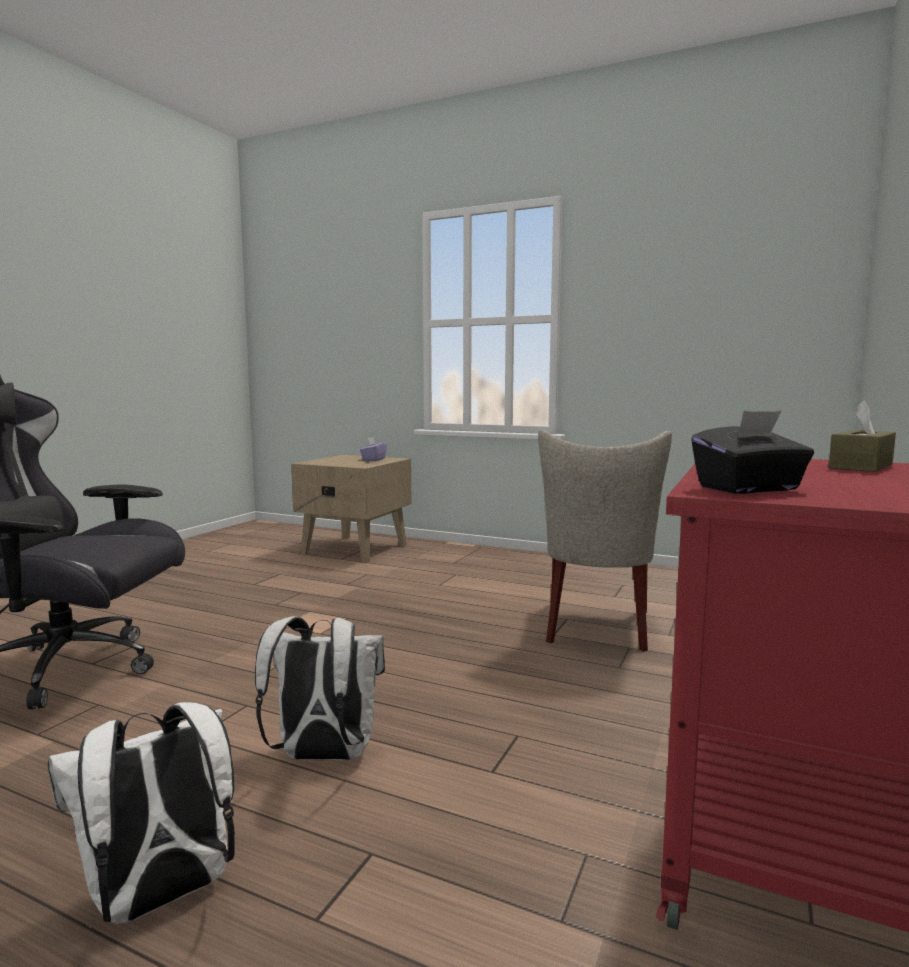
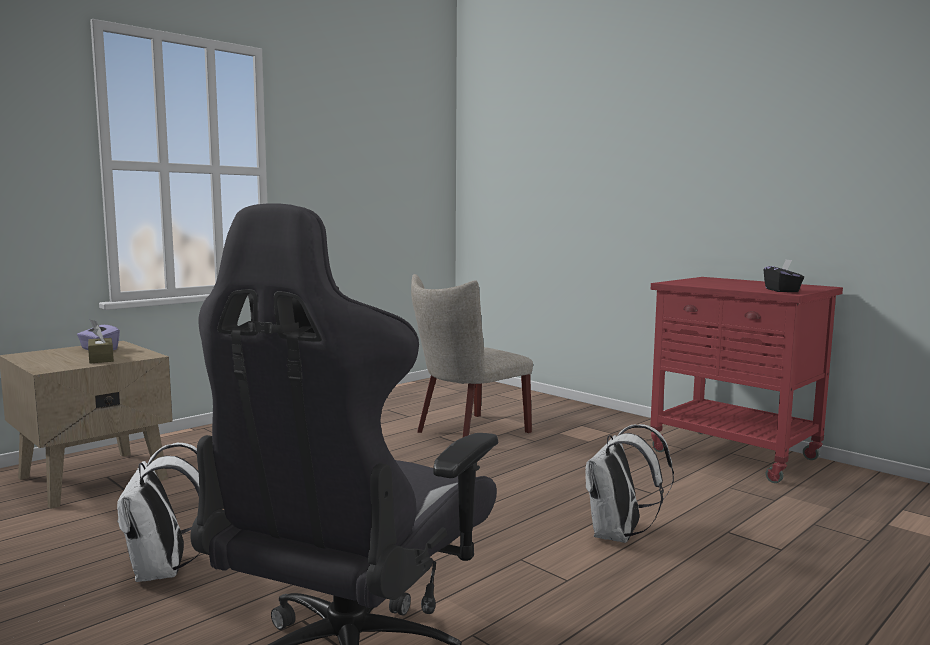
camera: 70 degrees left, 0 degrees up
white backpack [47,702,235,924] -> white backpack moved to [117,443,200,582]
beige chair [538,429,672,652] -> beige chair turned 105 degrees clockwise [411,274,533,437]
brown tissue box [829,401,896,472] -> brown tissue box moved to [88,325,114,364]

